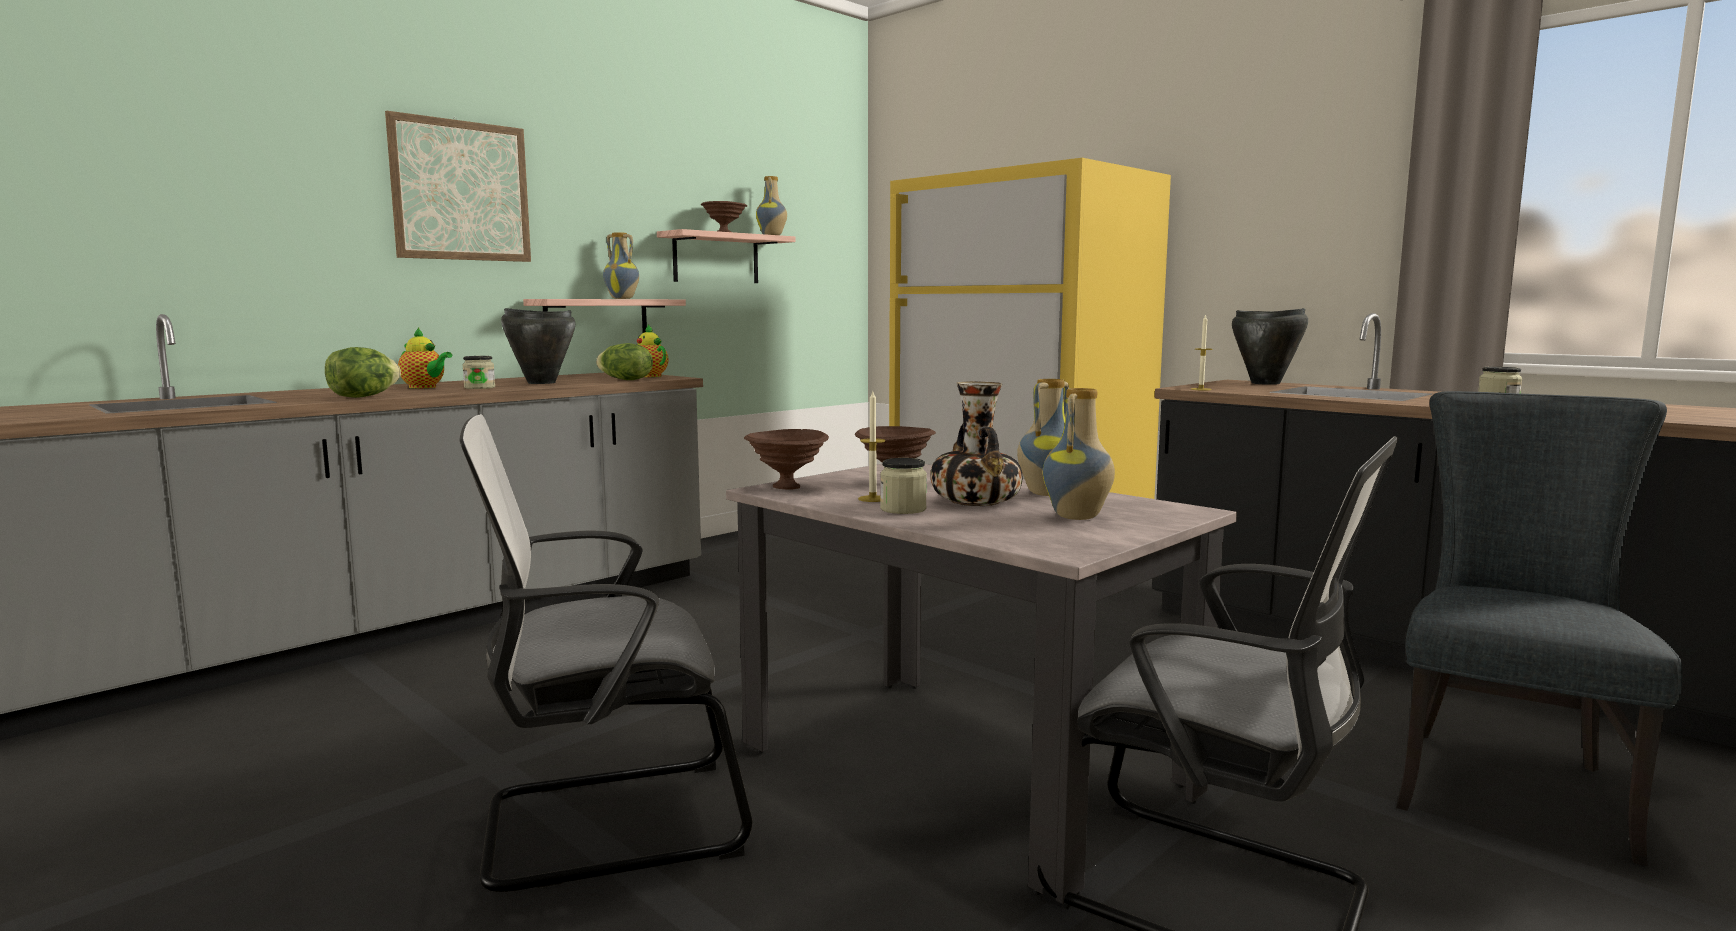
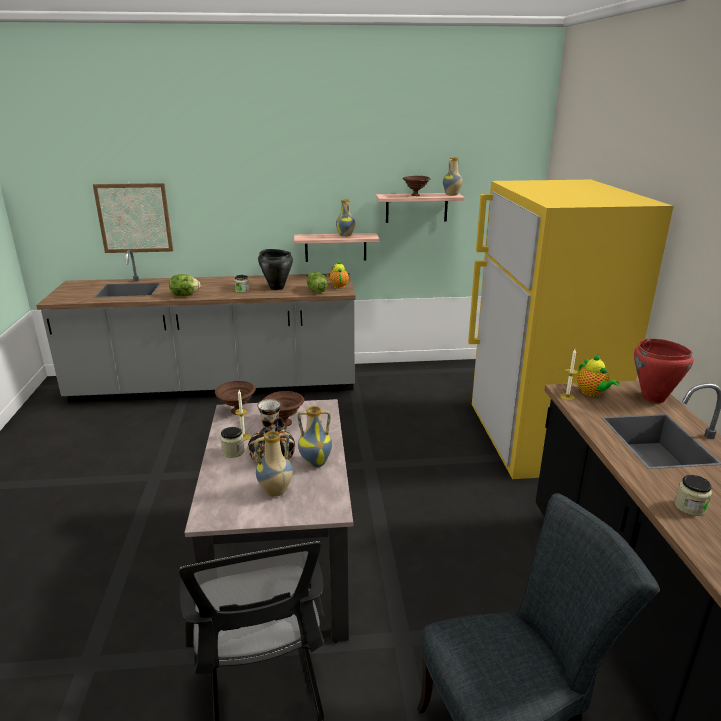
camera: 40 degrees right, 15 degrees up
picture [385,111,531,262] -> picture moved to [93,183,173,253]
teapot [398,328,452,388] -> teapot moved to [577,354,619,397]
chair [460,414,753,892] -> none
black cooking pot [1232,308,1308,385] -> red cooking pot [634,339,693,403]

